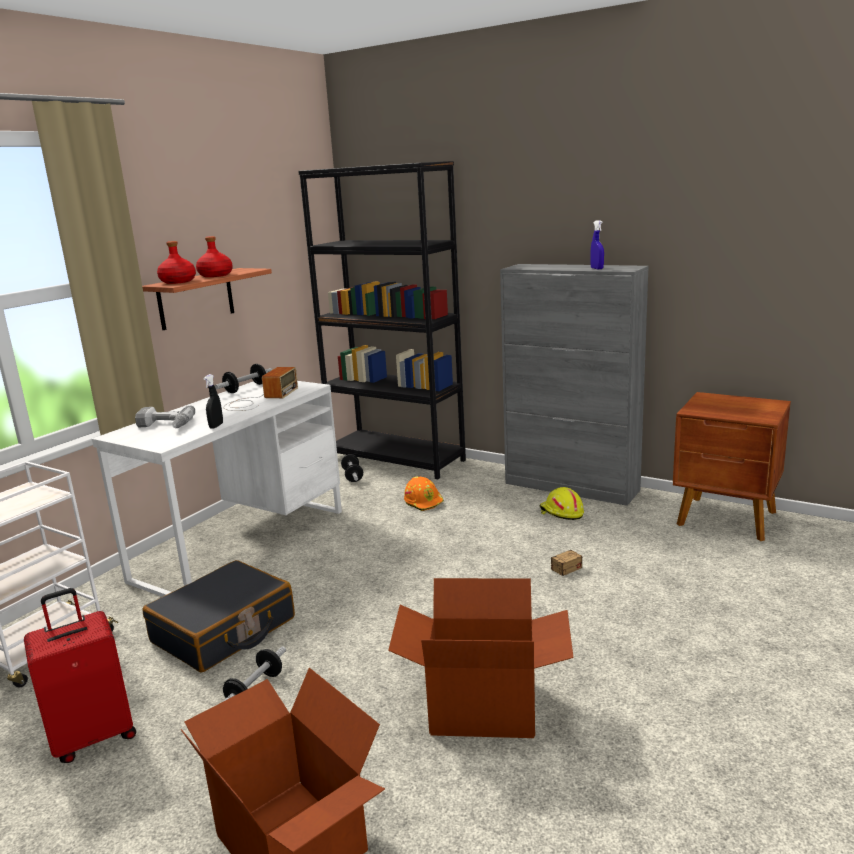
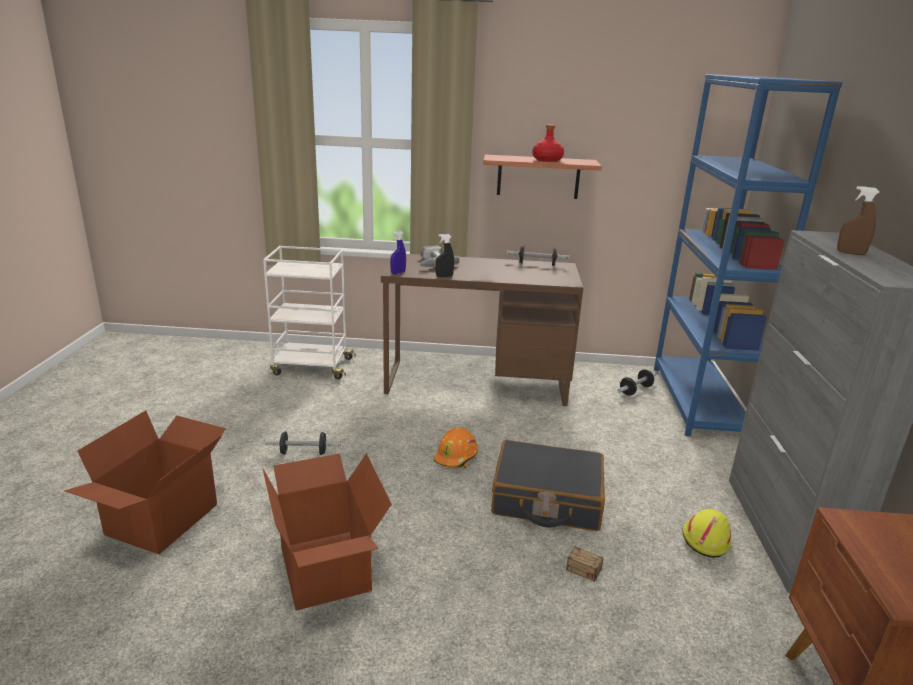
camera: 60 degrees right, 5 degrees up
red suitcase [24,588,136,763] -> none
white desk [92,381,342,597] -> brown desk [381,254,583,406]
black suitcase [142,560,295,673] -> black suitcase moved to [491,440,605,531]
red bottle [157,241,196,284] -> none
radio [223,367,298,411] -> none
black bookcase [298,161,466,479] -> blue bookcase [654,74,843,437]
orange hard hat [404,477,444,511] -> orange hard hat moved to [434,427,478,468]
blue spray bottle [590,220,604,269] -> blue spray bottle moved to [390,231,406,274]
none -> brown spray bottle [837,186,880,255]

